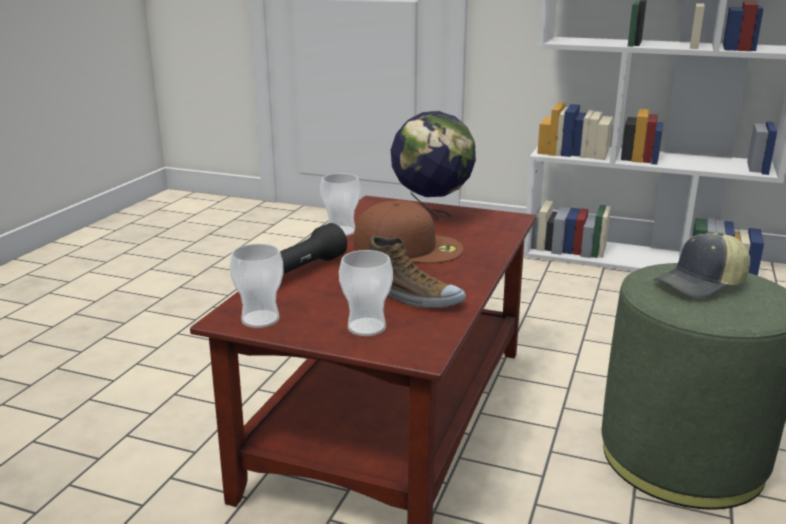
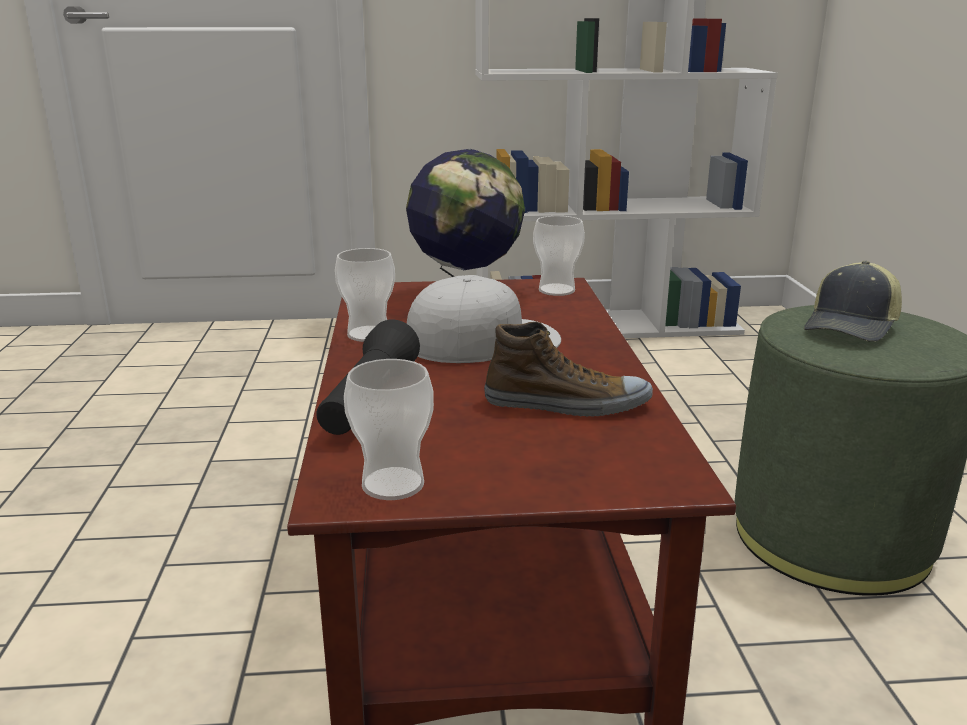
camera: 25 degrees left, 0 degrees up
cup [339,250,393,336] -> cup moved to [533,216,585,296]
brown cap [354,201,463,263] -> white cap [407,275,561,363]

